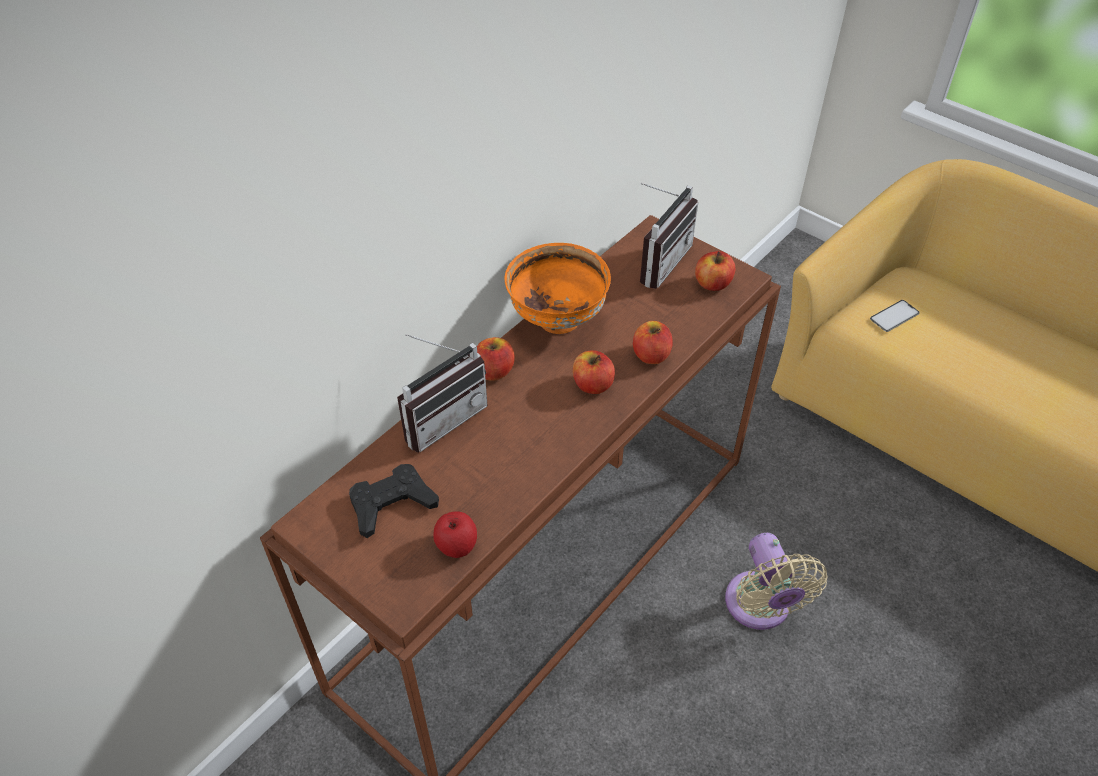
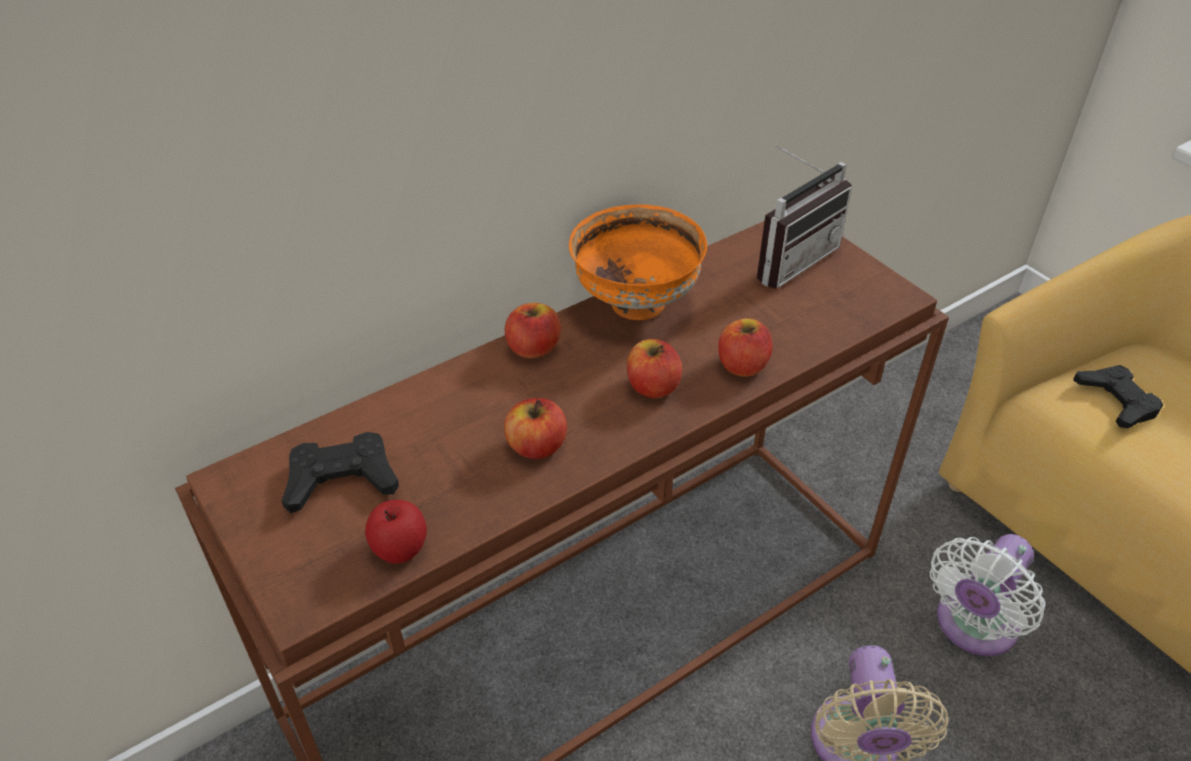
camera: 15 degrees right, 5 degrees down
radio [397,334,487,453] -> none
apple [695,251,735,291] -> apple moved to [504,398,567,459]
phone [870,300,920,332] -> black game controller [1073,365,1163,428]
none -> white fan [930,534,1045,656]

